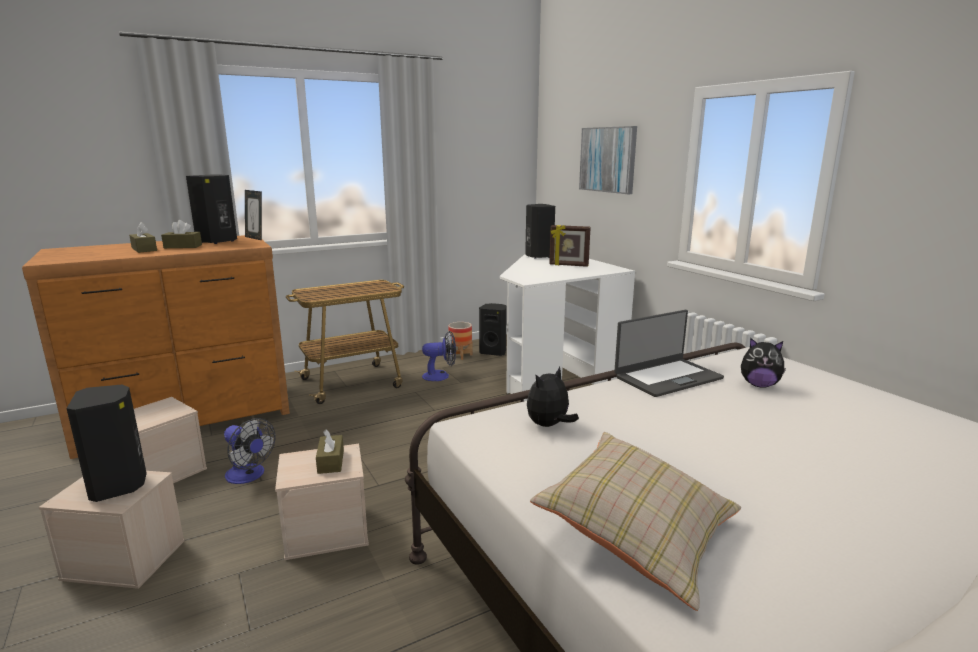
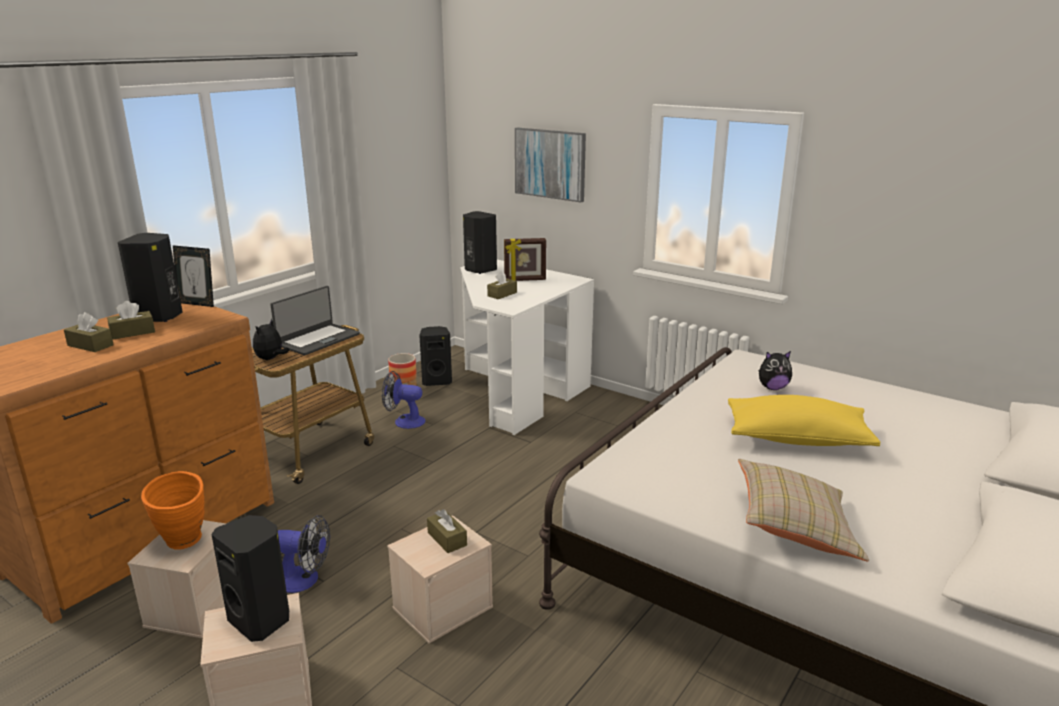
camera: 25 degrees left, 5 degrees up
fan [422,331,456,381] -> fan turned 135 degrees counterclockwise [382,371,425,429]
plush toy [527,367,579,427] -> plush toy moved to [253,319,290,360]
laptop [614,310,724,397] -> laptop moved to [270,286,360,355]
none -> orange vase [141,471,205,550]
none -> brown tissue box [487,271,517,299]
none -> yellow pillow [728,395,880,446]

